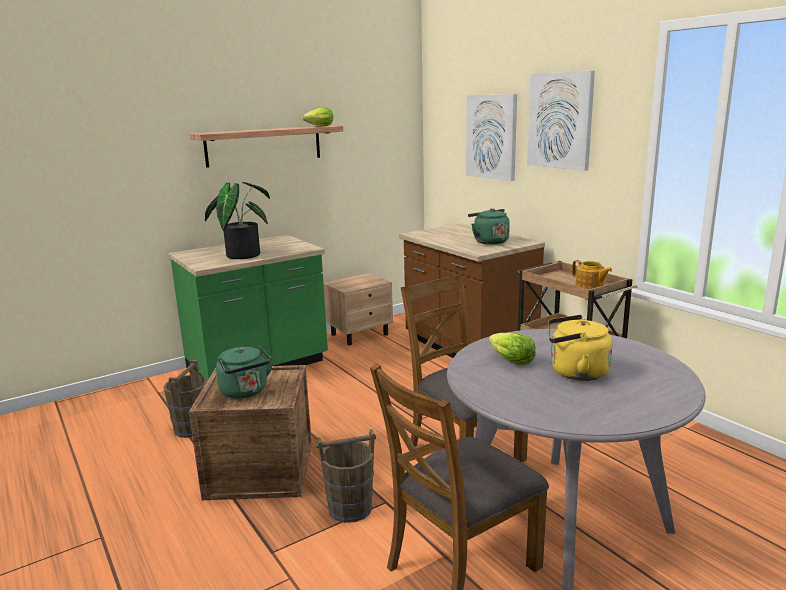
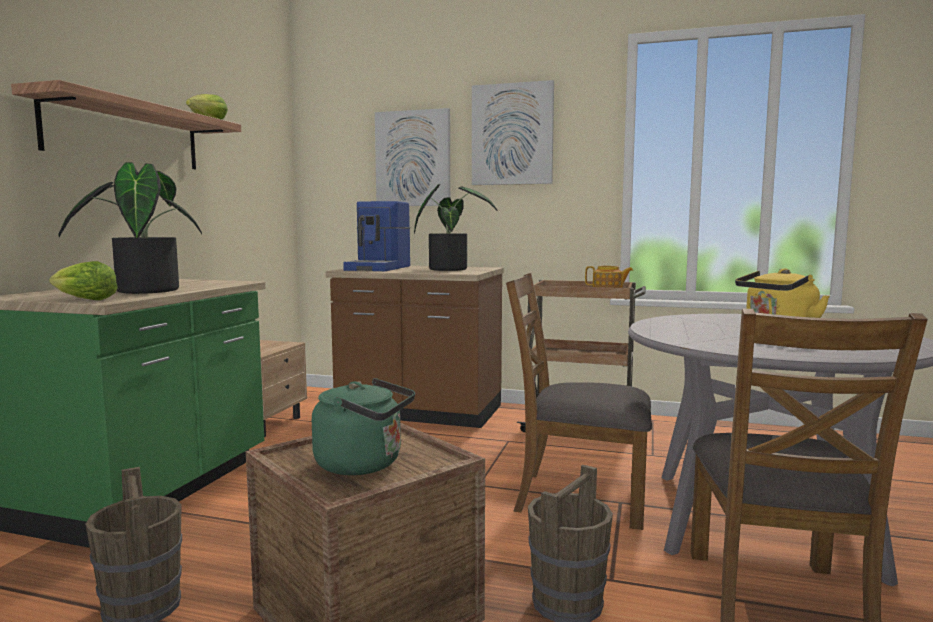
camera: 40 degrees left, 10 degrees down
green kettle [468,208,510,245] -> potted plant [414,184,498,271]
lettuce [489,333,536,365] -> lettuce moved to [49,261,118,300]
none -> coffee machine [343,201,410,271]

